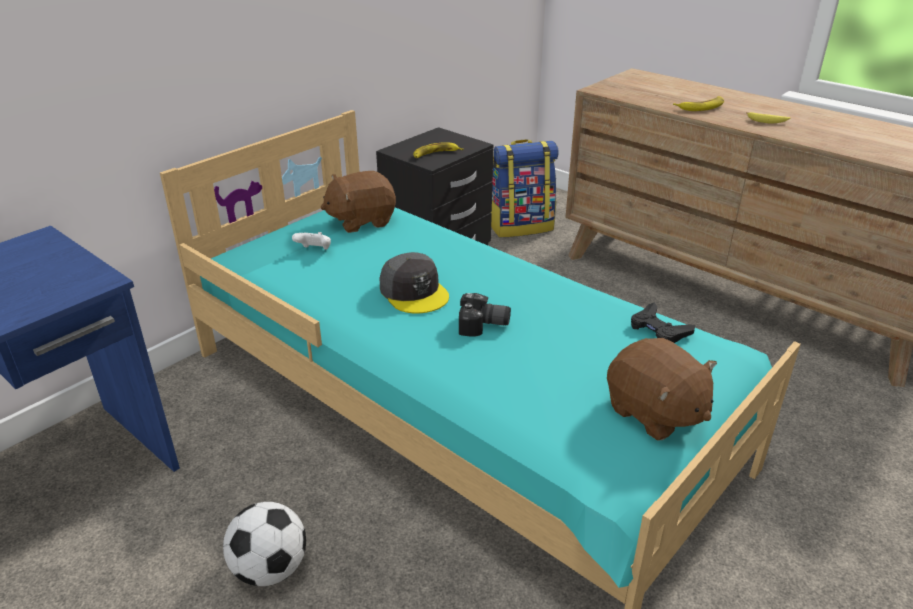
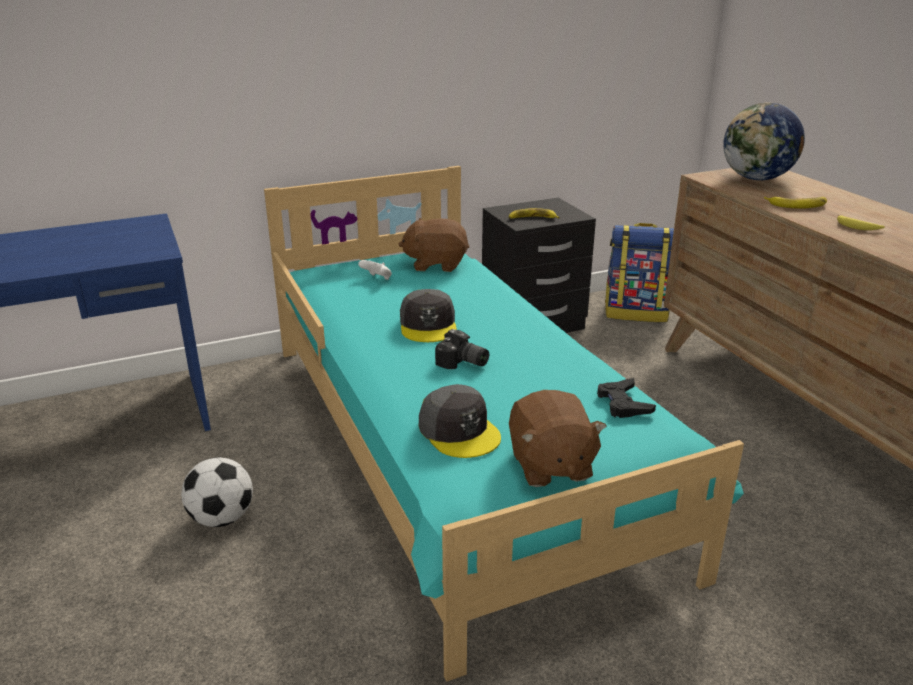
camera: 25 degrees right, 5 degrees down
none -> grey cap [419,384,501,458]
none -> globe [723,102,805,180]

